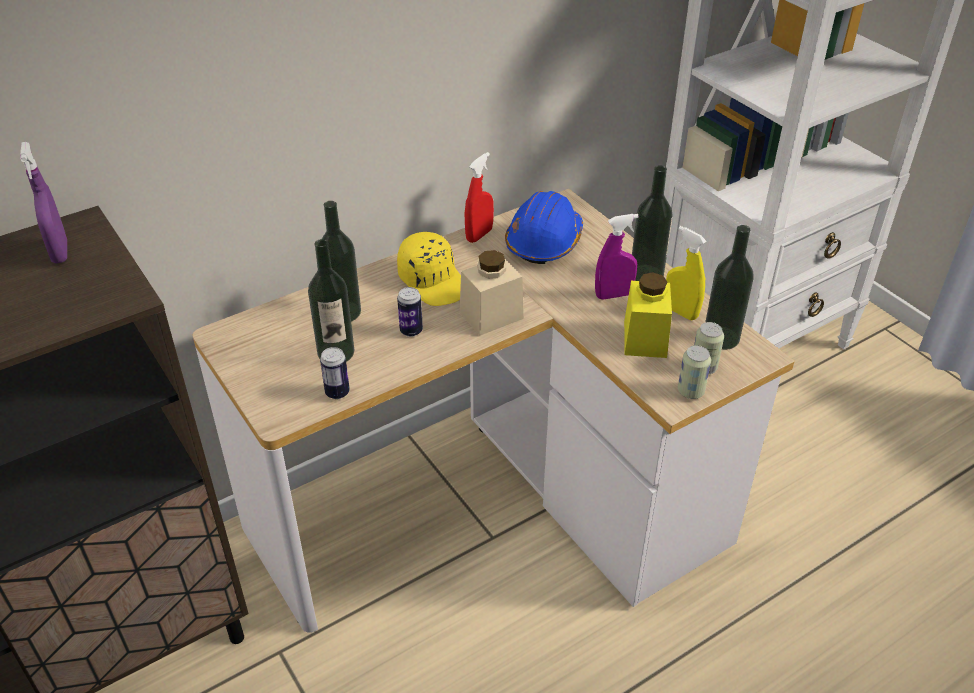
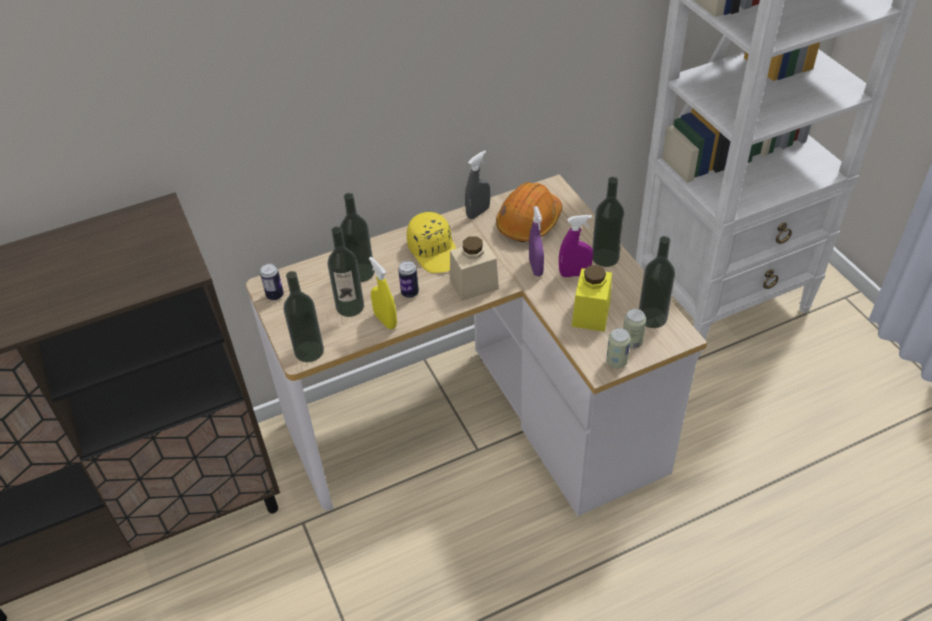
camera: 10 degrees right, 5 degrees up
purple spray bottle [20,142,67,263] -> purple spray bottle moved to [529,206,544,276]
can [320,347,350,399] -> can moved to [260,263,284,300]
red spray bottle [465,152,494,243] -> grey spray bottle [465,150,490,219]
blue hard hat [505,191,583,264] -> orange hard hat [496,182,562,242]
yellow spray bottle [666,226,707,320] -> yellow spray bottle moved to [369,257,397,329]
none -> bottle [283,271,324,362]

